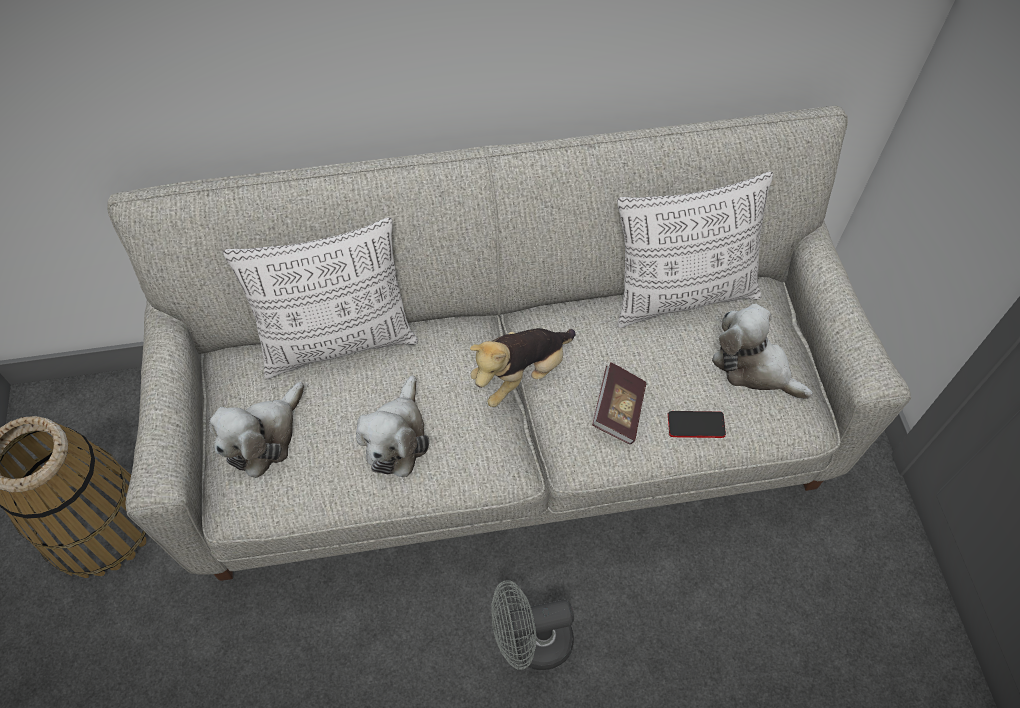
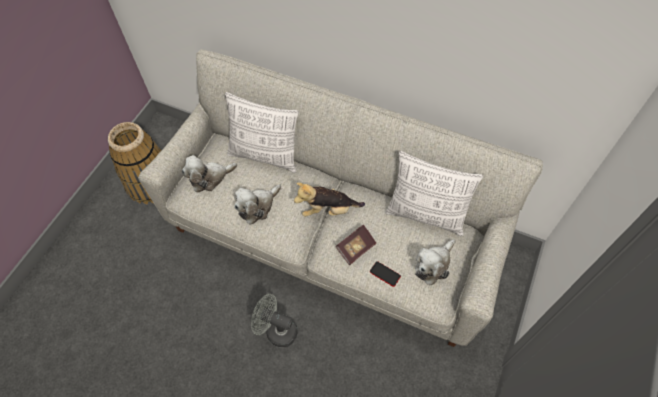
camera: 35 degrees right, 0 degrees up
plush toy [712,304,813,399] -> plush toy turned 120 degrees counterclockwise [415,239,455,285]

